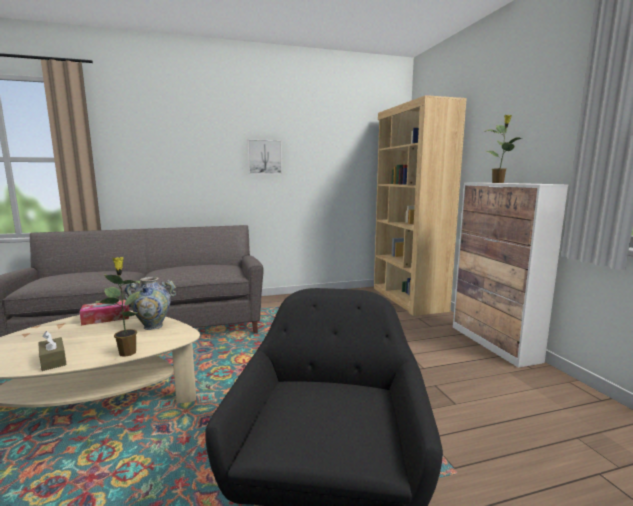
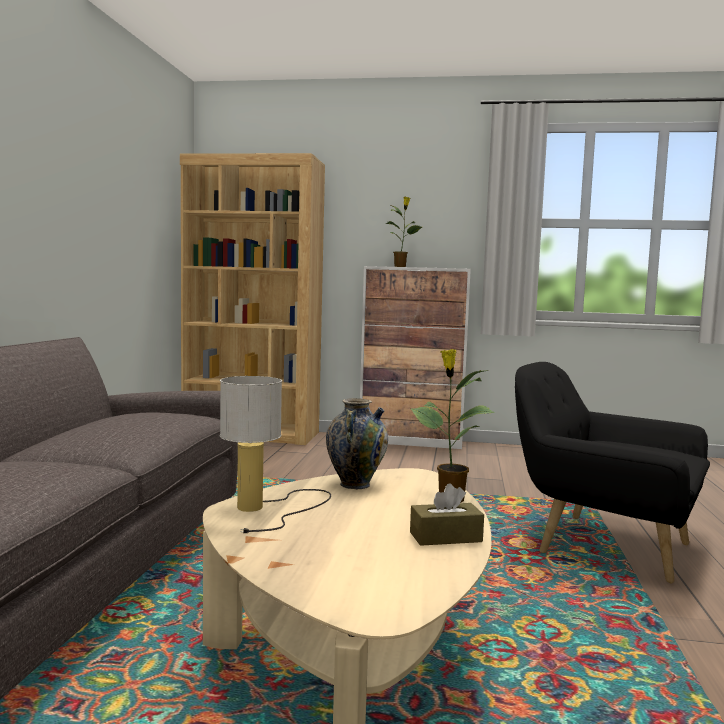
camera: 65 degrees left, 5 degrees down
tissue box [80,300,129,325] -> table lamp [220,376,331,533]
picture [247,139,282,174] -> none

